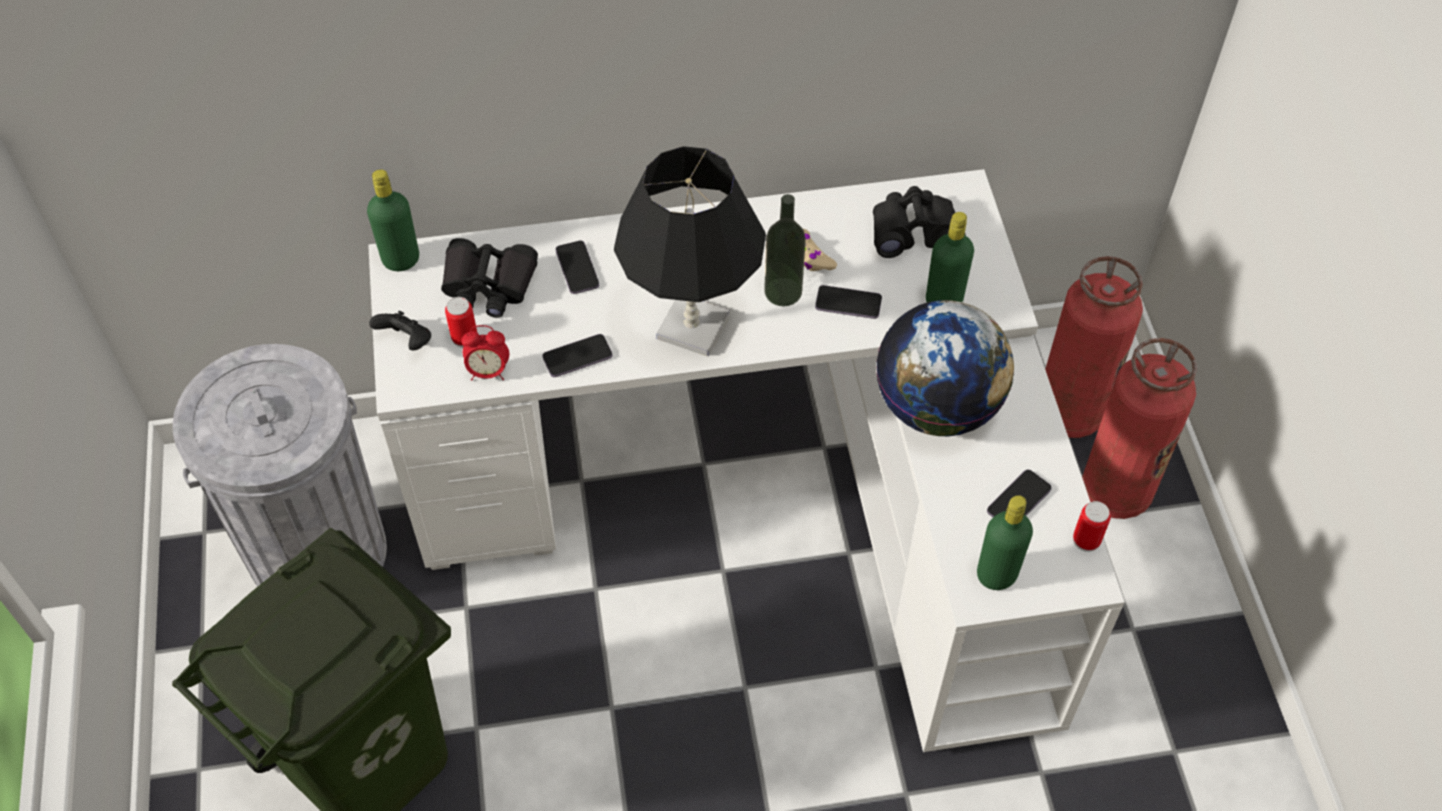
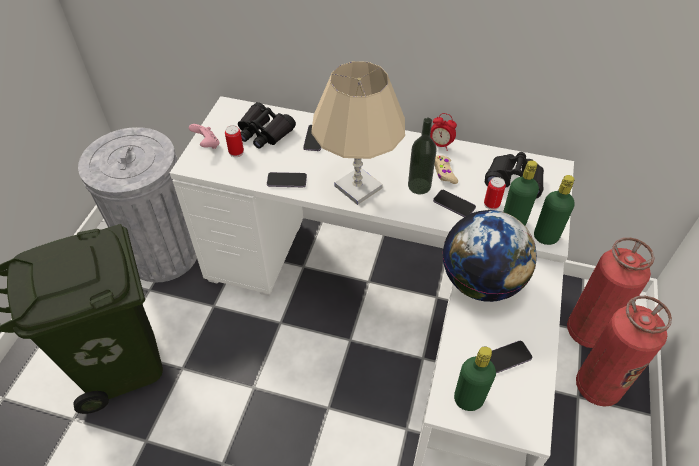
camera: 25 degrees right, 5 degrees down
green bottle [367,169,419,271] -> green bottle moved to [534,175,575,245]
black game controller [369,311,431,351] -> pink game controller [189,124,220,149]
alarm clock [461,325,509,381] -> alarm clock moved to [430,113,457,151]
black table lamp [614,146,766,356] -> beige table lamp [311,61,405,205]
can [1073,501,1111,552] -> can moved to [484,177,506,210]

